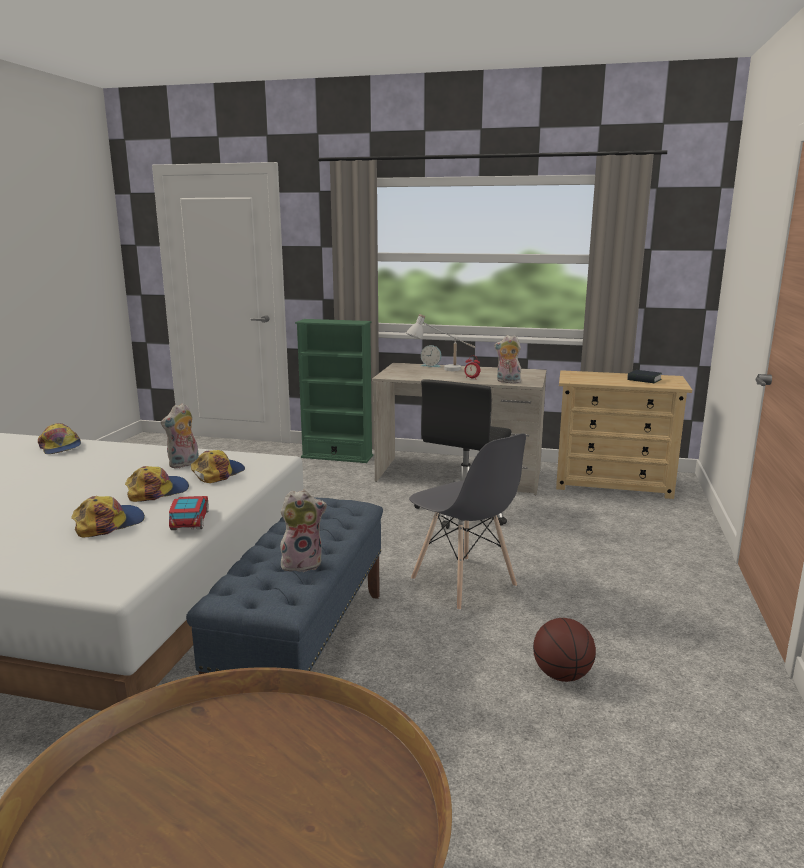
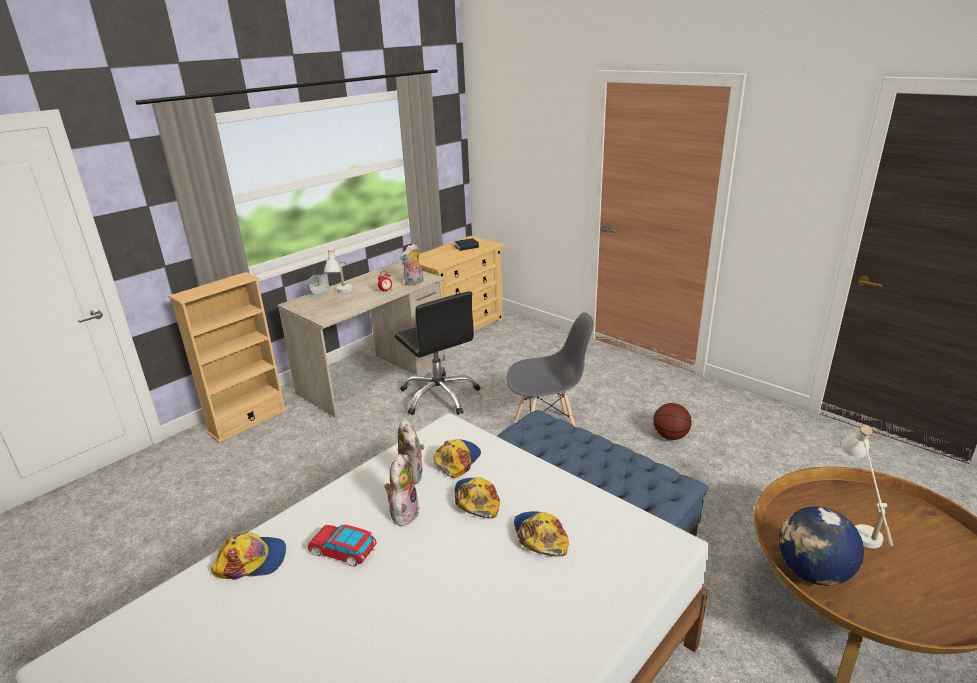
camera: 60 degrees left, 10 degrees up
toy car [169,496,209,530] -> toy car moved to [308,525,377,567]
cap [191,450,245,483] -> cap turned 60 degrees clockwise [434,439,481,478]
plush toy [280,490,327,572] -> plush toy moved to [384,454,419,526]
green bookcase [295,319,373,463] -> beige bookcase [168,272,287,443]
none -> globe [779,506,864,586]
none -> white table lamp [841,426,893,548]

